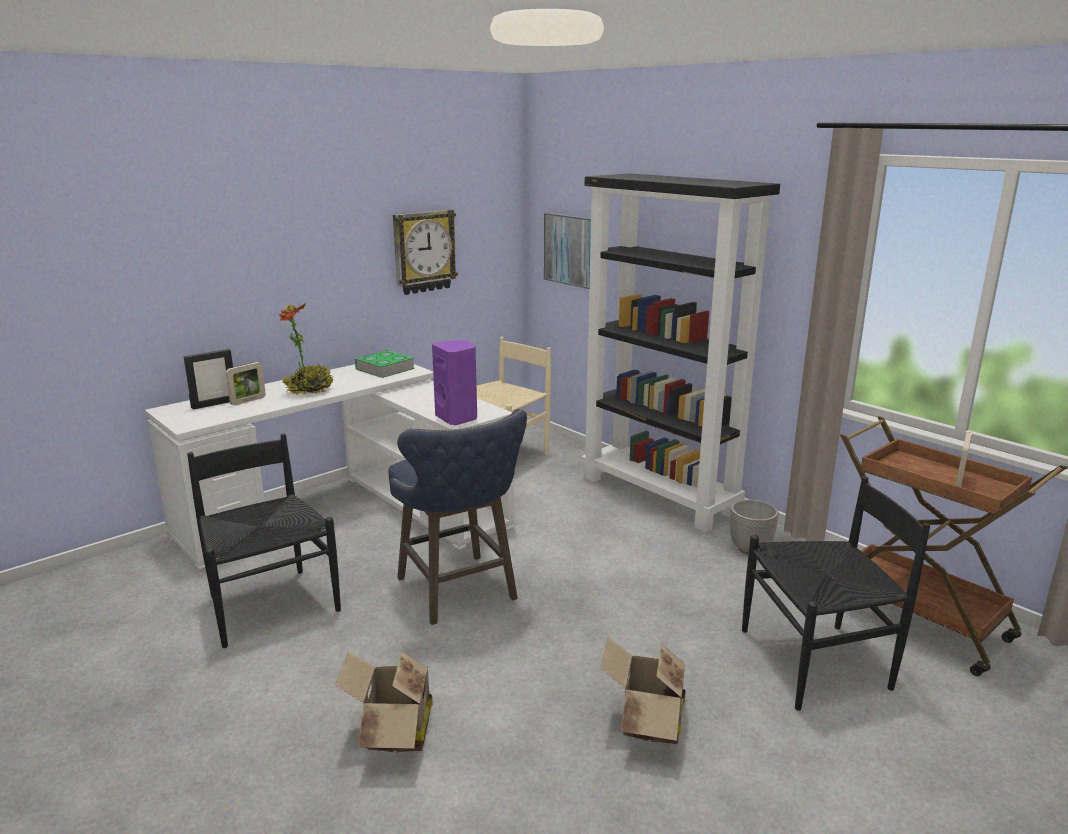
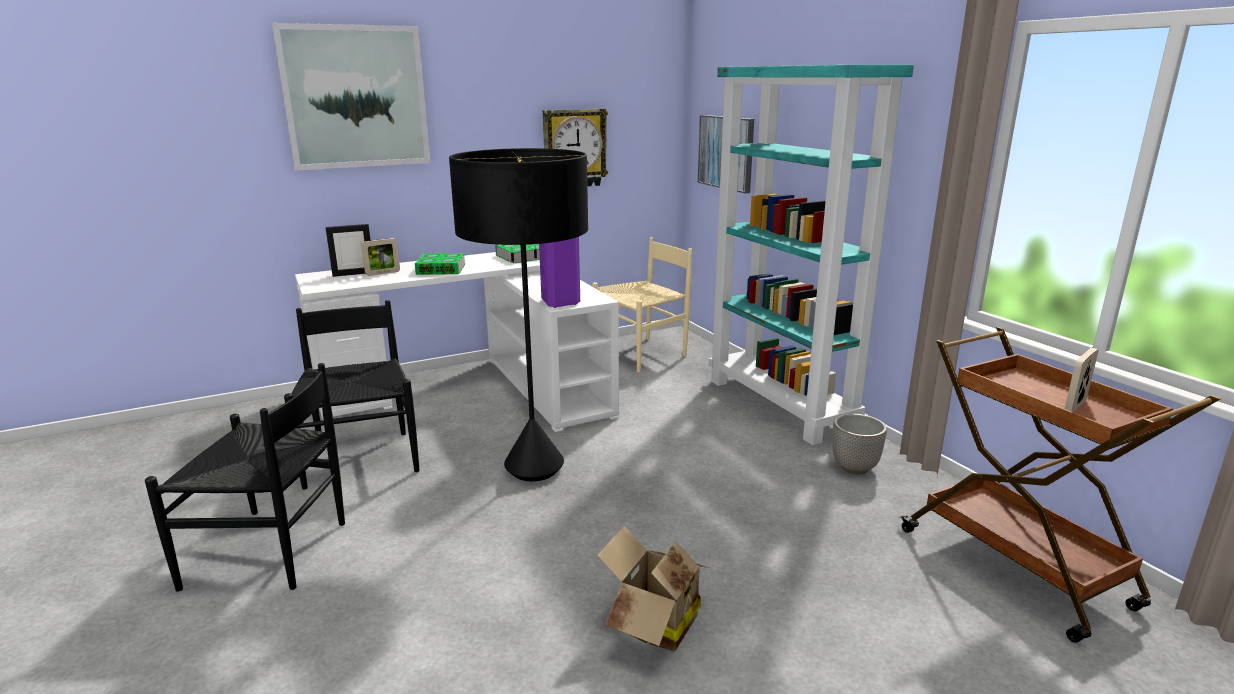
camera: 15 degrees right, 0 degrees up
potted plant [279,303,333,395] -> book [415,253,466,275]
cardboard box [335,651,433,752] -> none
blue stool [388,409,527,625] -> black floor lamp [449,148,588,481]
black bookcase [582,173,780,532] -> turquoise bookcase [709,65,914,445]
black chair [742,476,930,711] -> black chair moved to [145,363,345,592]
none -> picture [272,23,431,171]

